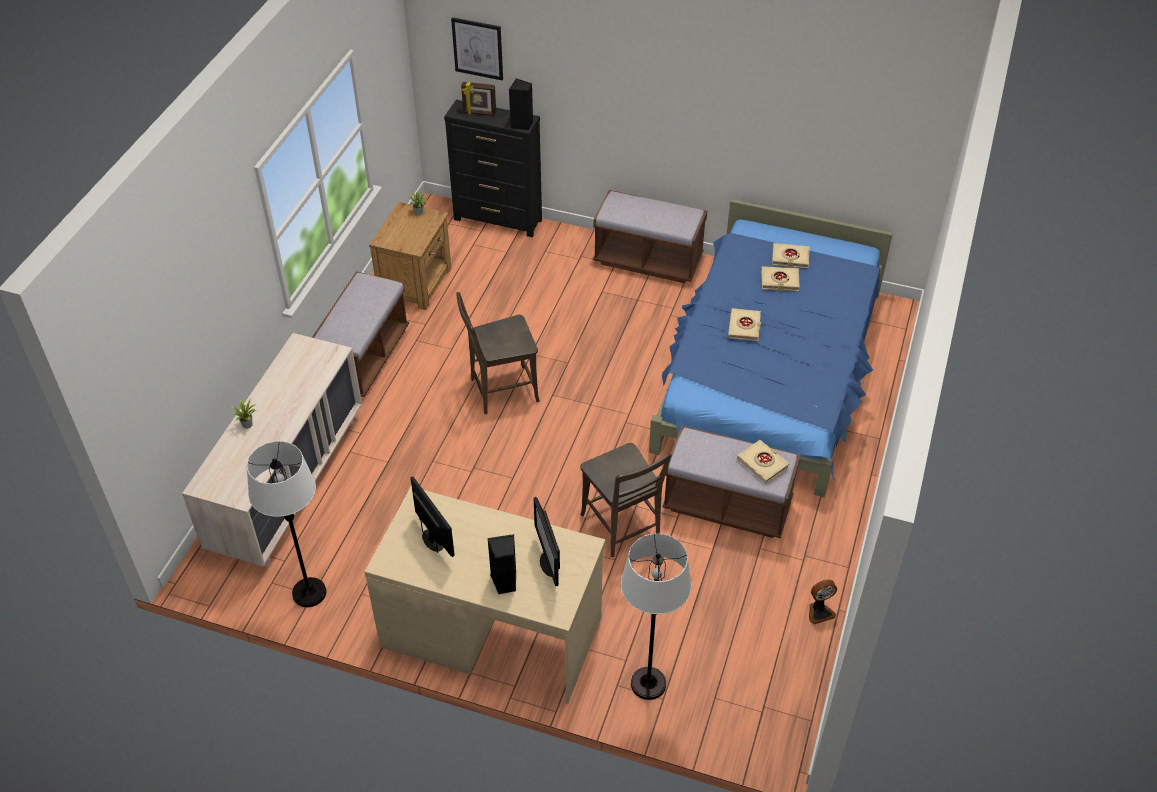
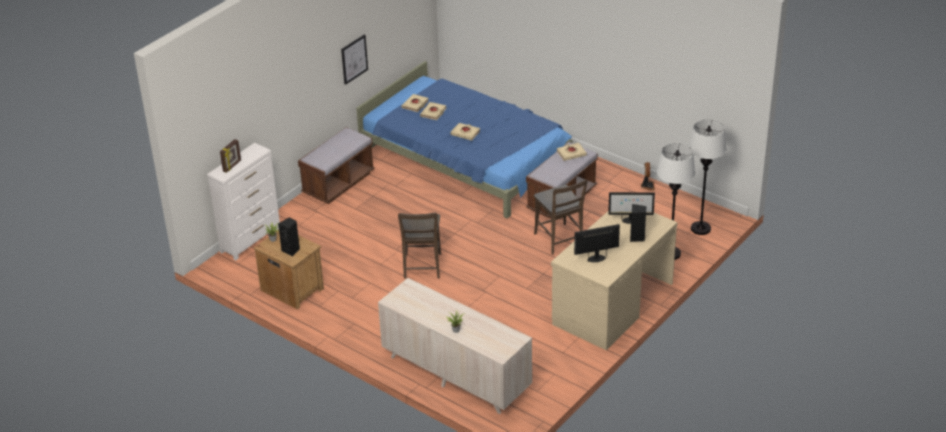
camera: 70 degrees left, 10 degrees down
white floor lamp [247,441,326,607] -> white floor lamp moved to [689,119,726,235]
brown bench [312,271,409,397] -> none
black dresser [444,100,542,237] -> white dresser [207,143,280,261]
picture [451,17,503,80] -> picture moved to [341,34,368,85]
black speaker [509,78,533,130] -> black speaker moved to [278,217,300,257]
brown chair [580,443,672,557] -> brown chair turned 75 degrees clockwise [534,179,588,255]

